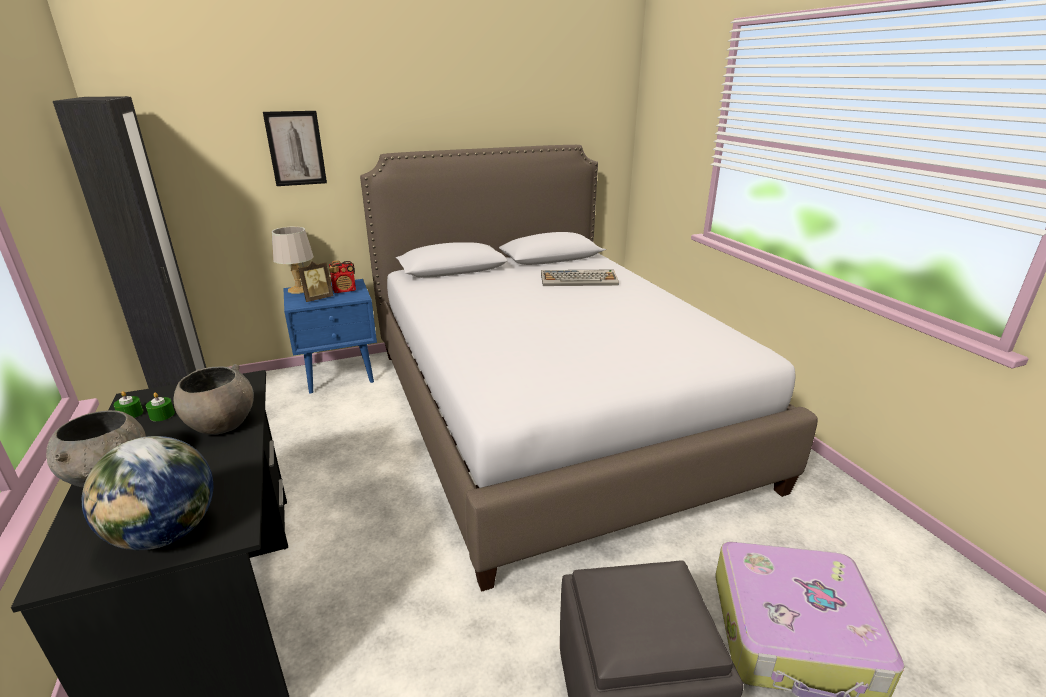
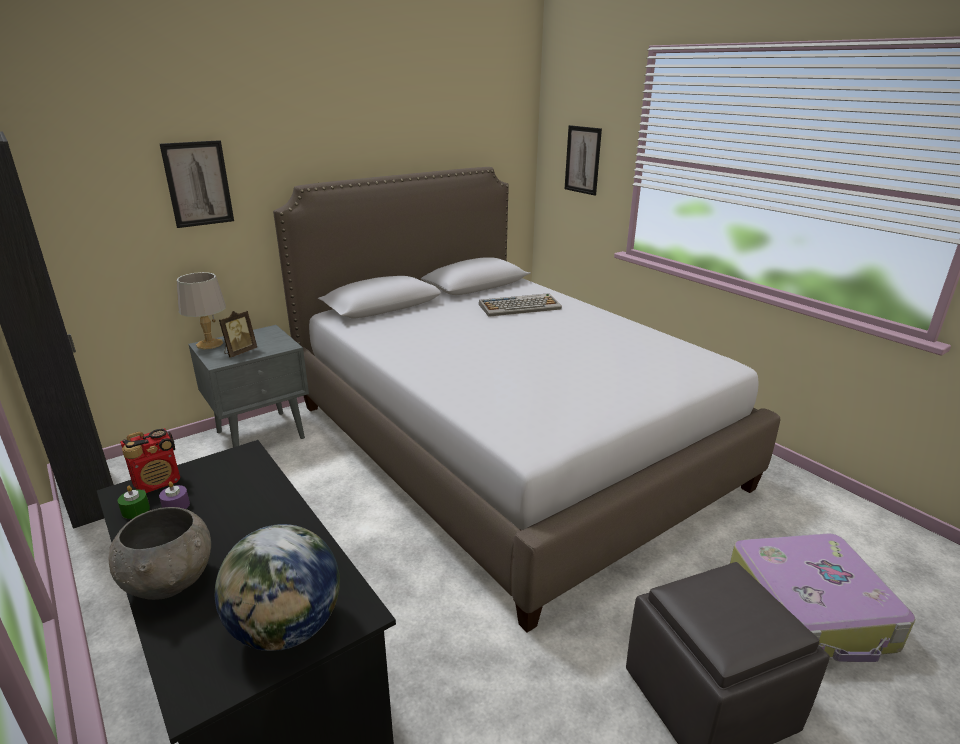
camera: 15 degrees left, 0 degrees up
green candle [146,393,175,421] -> purple candle [159,481,190,509]
grey bowl [173,364,254,435] -> none
blue nightstand [283,279,377,394] -> grey nightstand [189,325,309,447]
radio [329,260,356,293] -> radio moved to [120,428,180,493]
none -> picture [565,125,602,195]

